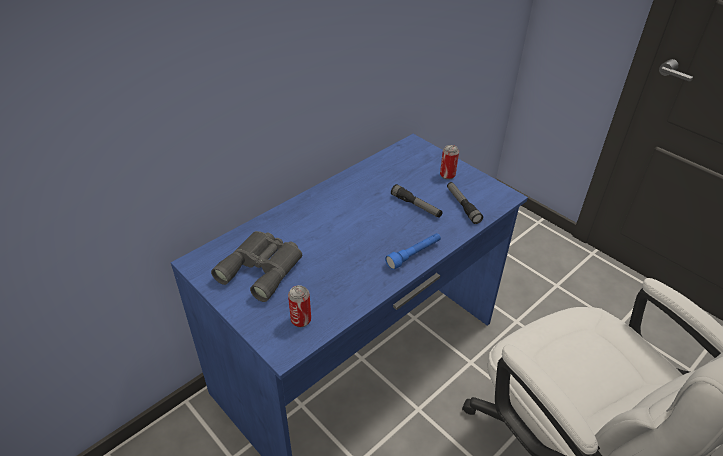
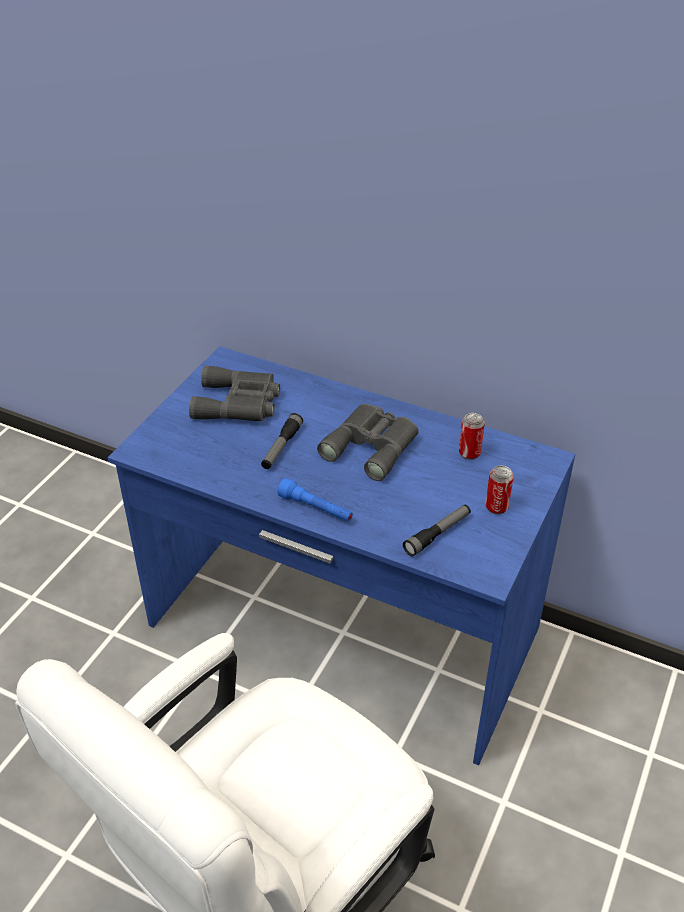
camera: 70 degrees right, 0 degrees up
can [288,285,311,327] -> can moved to [459,413,485,460]
flashlight [391,184,443,218] -> flashlight moved to [261,413,303,469]
none -> grey binoculars [317,404,419,481]

